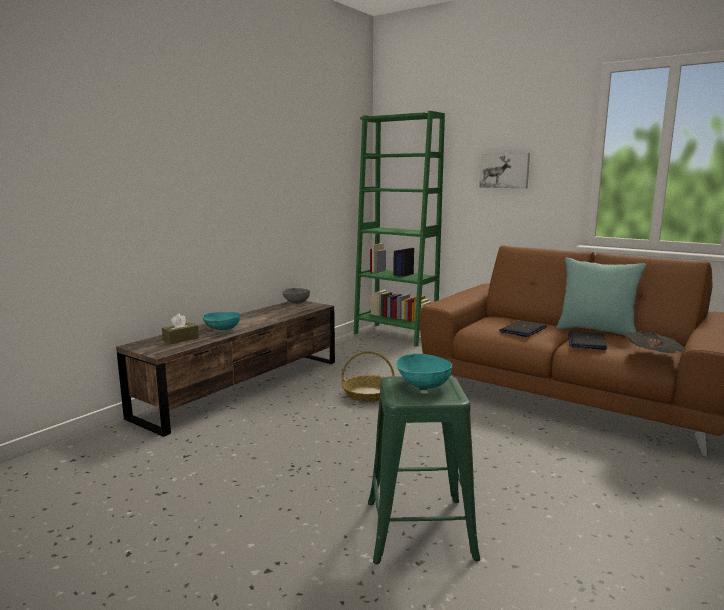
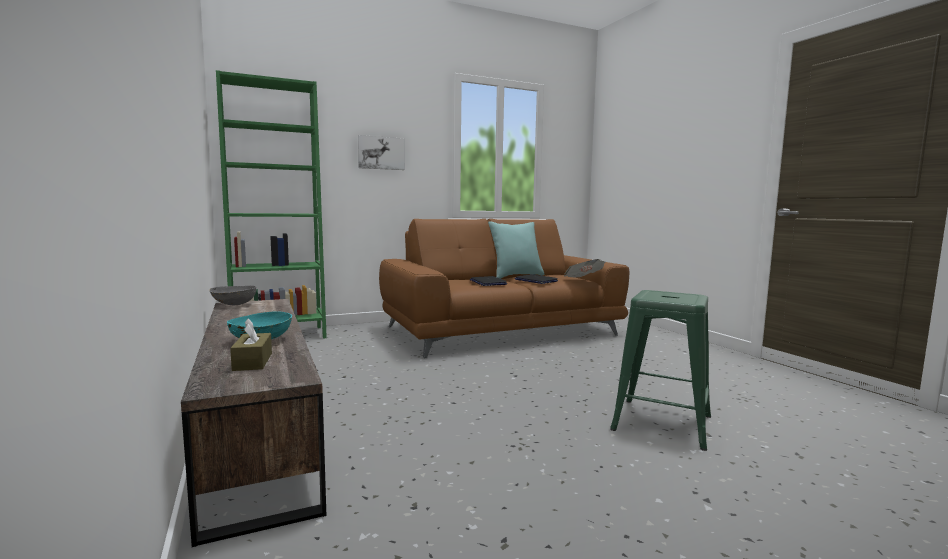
camera: 60 degrees left, 5 degrees down
basket [341,351,395,402] -> none
turquoise bowl [396,353,452,389] -> none

